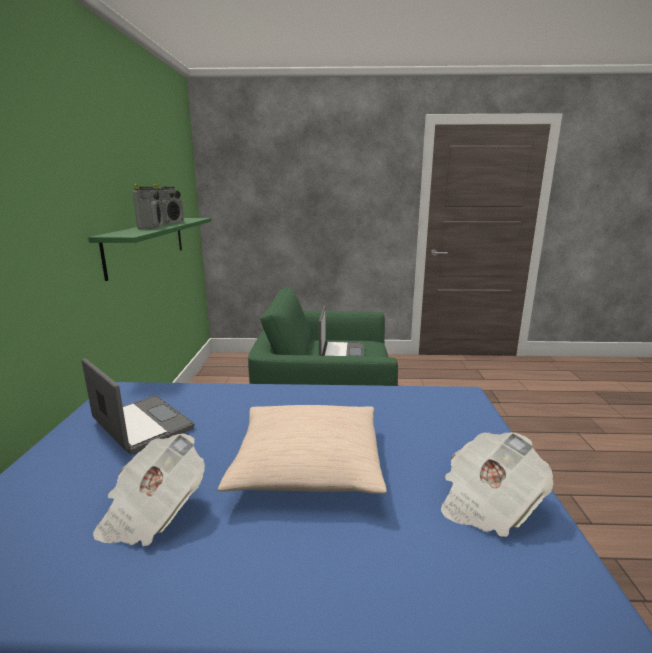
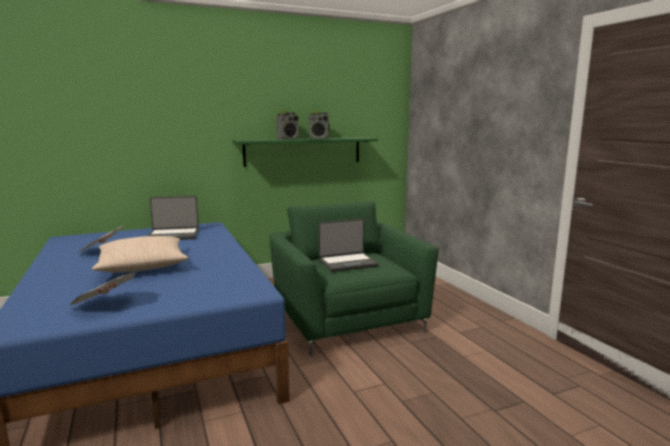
camera: 65 degrees right, 5 degrees down
laptop [82,358,194,455] -> laptop turned 60 degrees clockwise [148,196,199,240]

